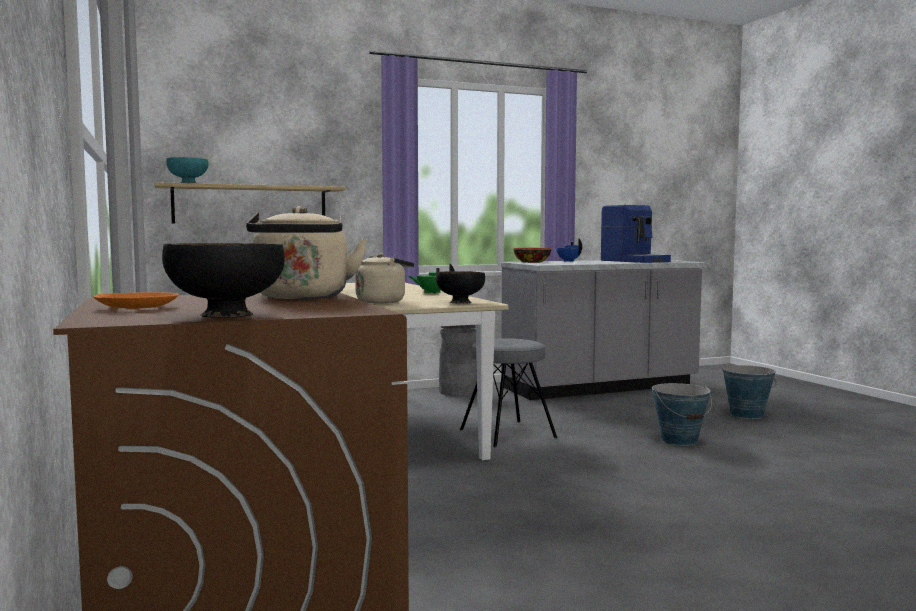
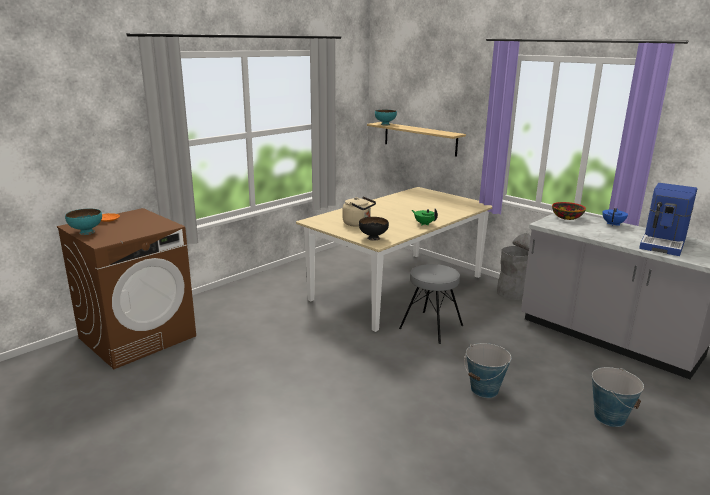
camera: 65 degrees right, 15 degrees up
black bowl [162,243,285,318] -> turquoise bowl [65,209,102,235]
beige kettle [246,206,368,299] -> none

